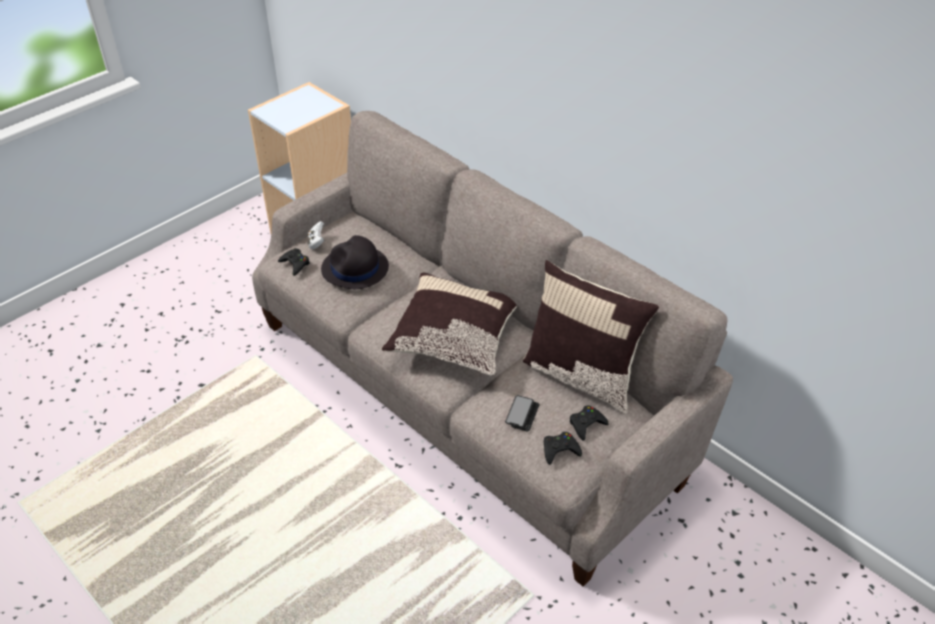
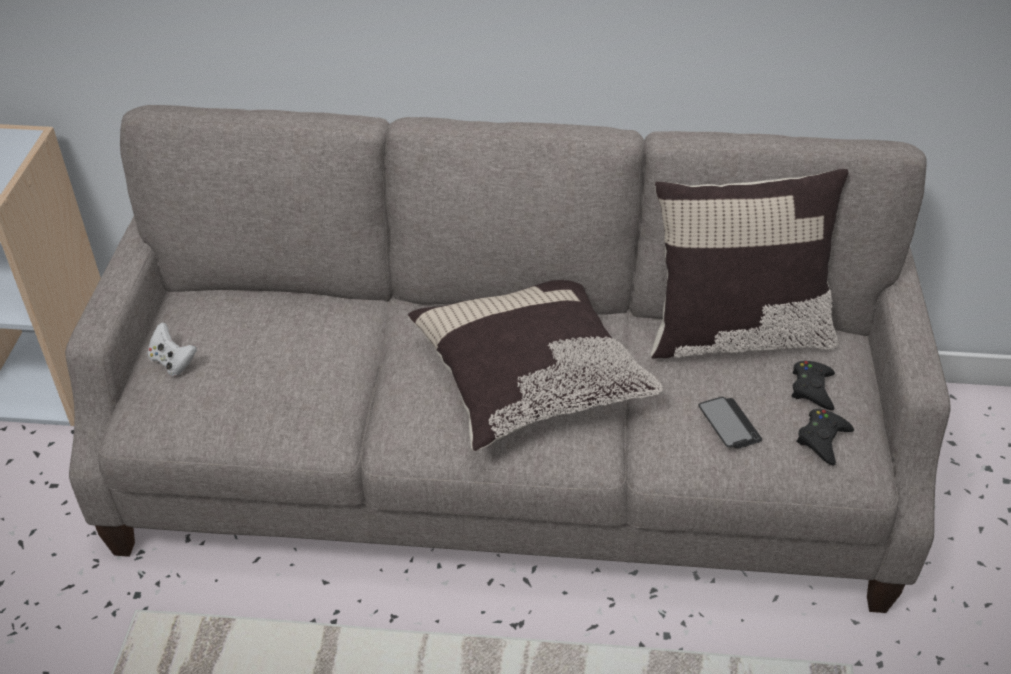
camera: 40 degrees left, 0 degrees up
black game controller [278,248,310,276] -> none
black hat [321,235,389,289] -> none

